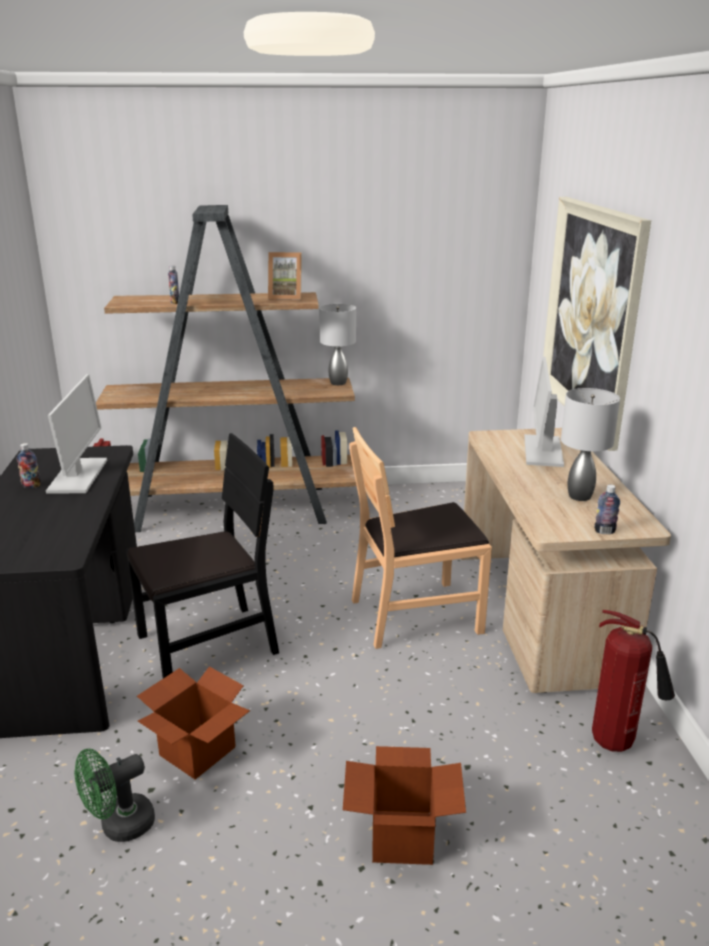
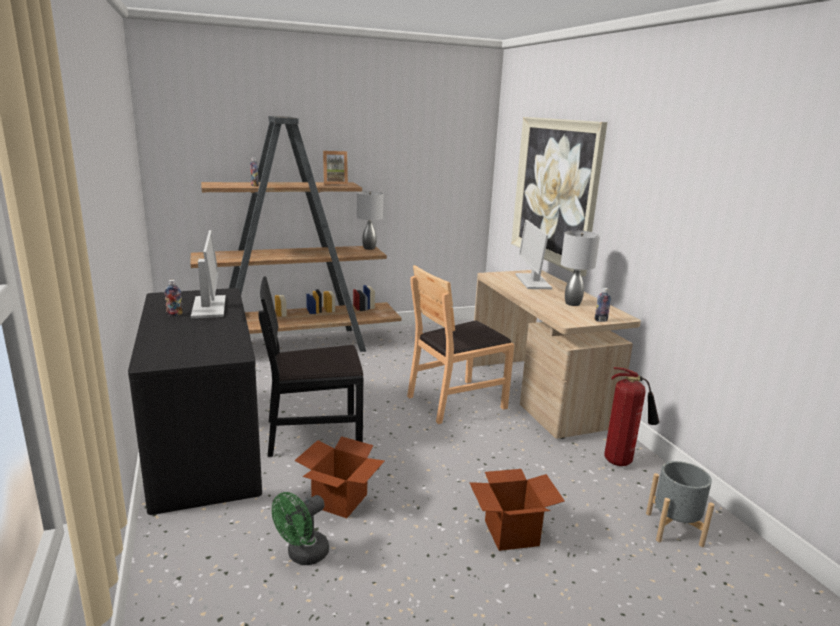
camera: 15 degrees left, 5 degrees down
black chair [126,433,279,678] -> black chair turned 150 degrees counterclockwise [259,276,363,457]
none -> grey planter [646,461,714,547]

